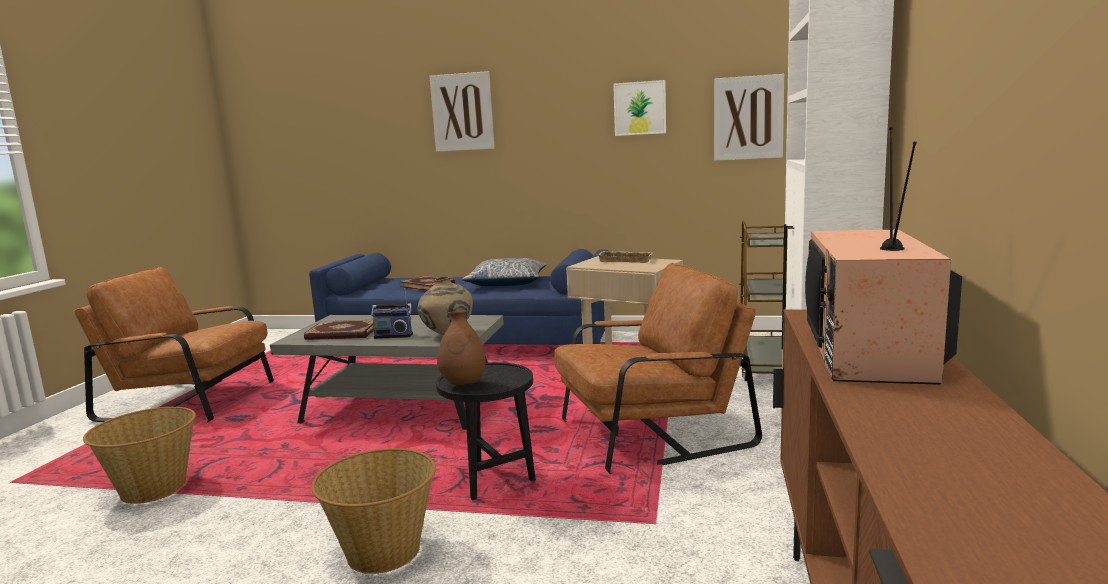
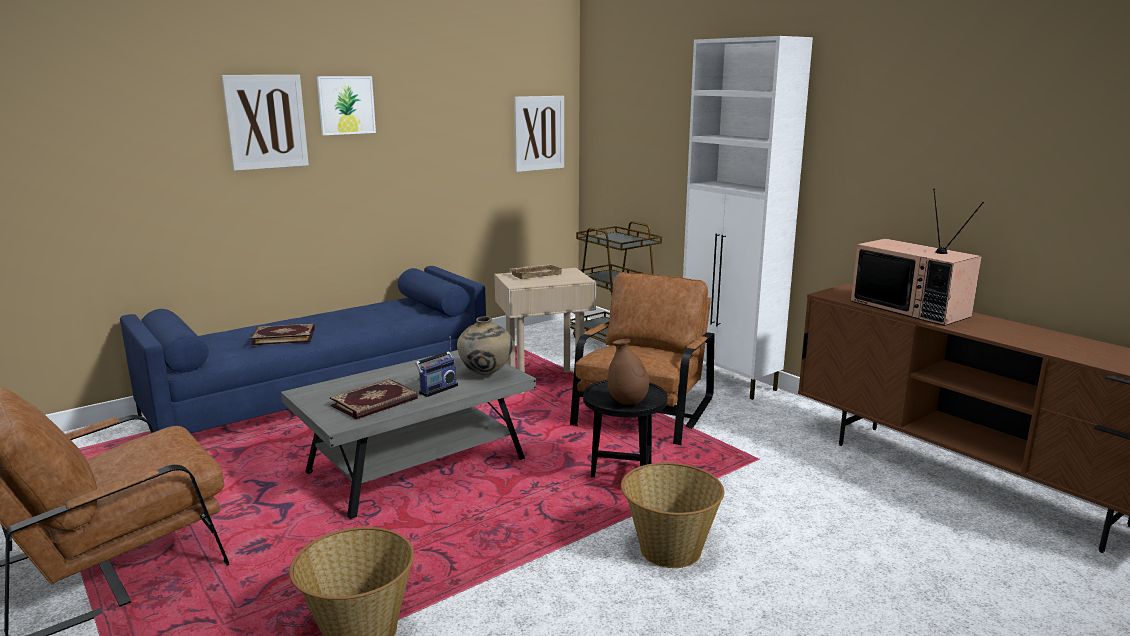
camera: 50 degrees left, 5 degrees up
pillow [462,258,546,286] -> none
picture [613,80,666,136] -> picture moved to [317,76,376,135]

